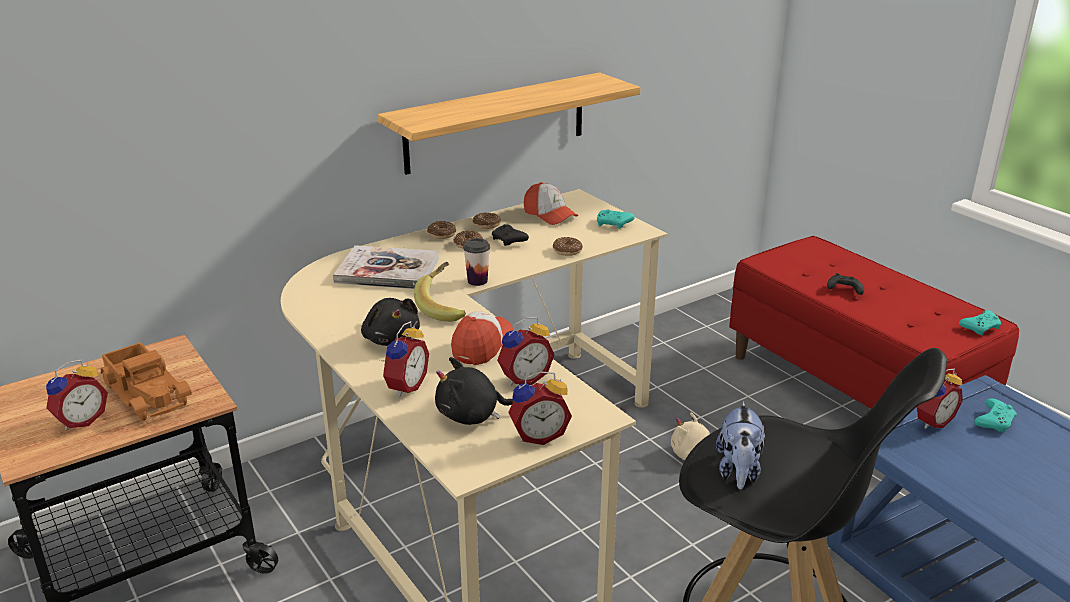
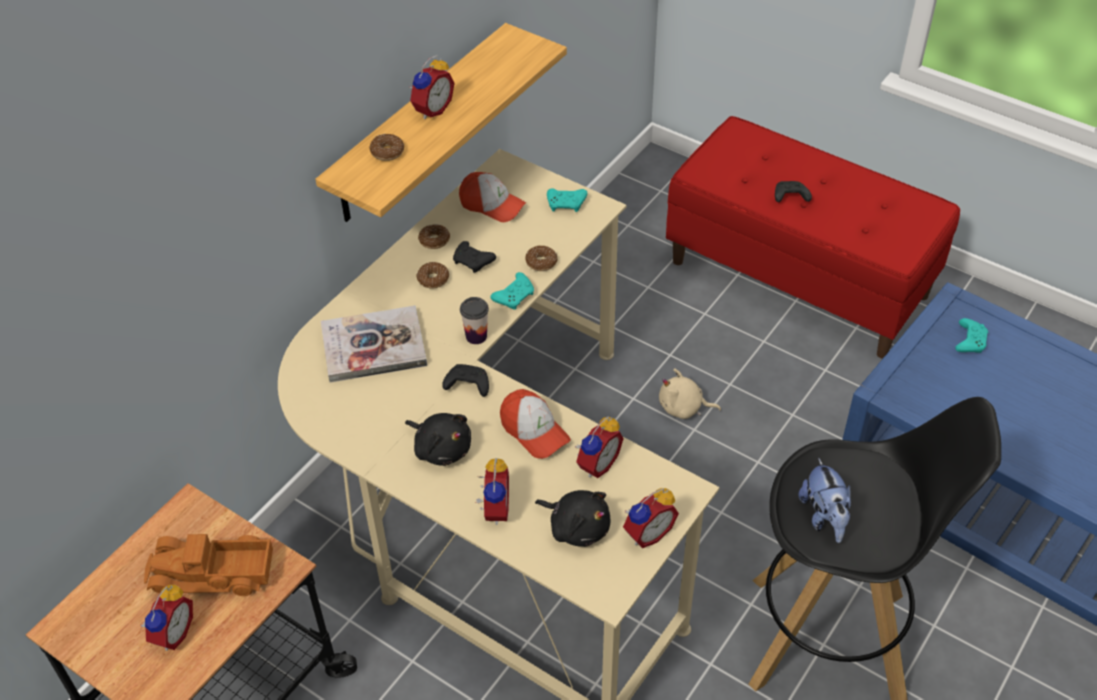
camera: 20 degrees left, 20 degrees up
toy truck [100,342,192,421] -> toy truck turned 150 degrees clockwise [144,534,273,596]
banana [414,262,466,322] -> black game controller [442,364,489,397]
donut [427,221,456,239] -> donut moved to [370,134,404,161]
black plush toy [435,357,513,425] -> black plush toy turned 120 degrees counterclockwise [535,490,610,547]
cap [451,311,513,365] -> cap turned 135 degrees clockwise [500,389,571,459]
alarm clock [917,369,963,429] -> alarm clock moved to [409,55,455,119]
turquoise game controller [959,310,1001,335] -> turquoise game controller moved to [491,272,534,310]

